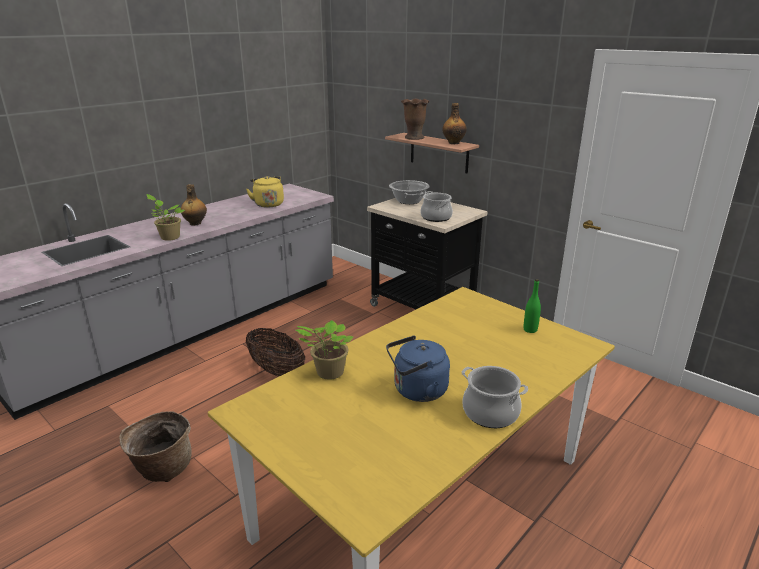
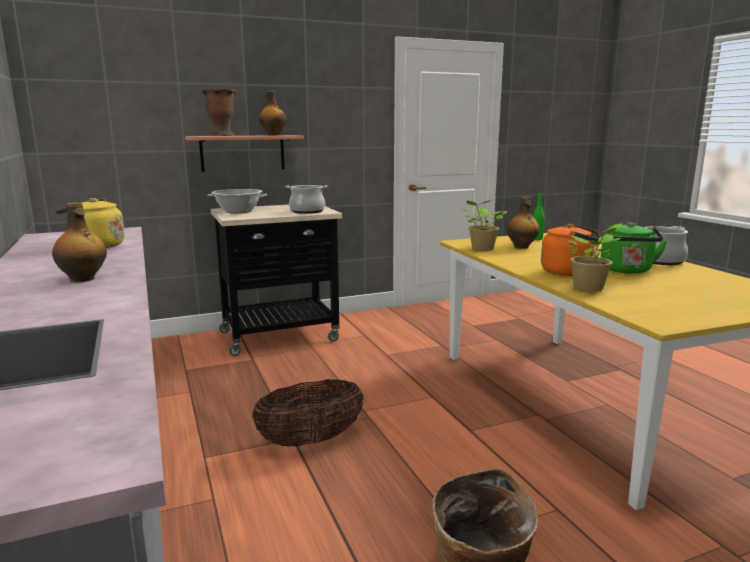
camera: 65 degrees left, 10 degrees down
potted plant [147,194,185,241] -> potted plant moved to [462,200,507,251]
blue kettle [386,335,450,402] -> green kettle [601,222,667,274]
none -> bottle [507,197,540,249]
none -> orange kettle [541,224,600,276]

